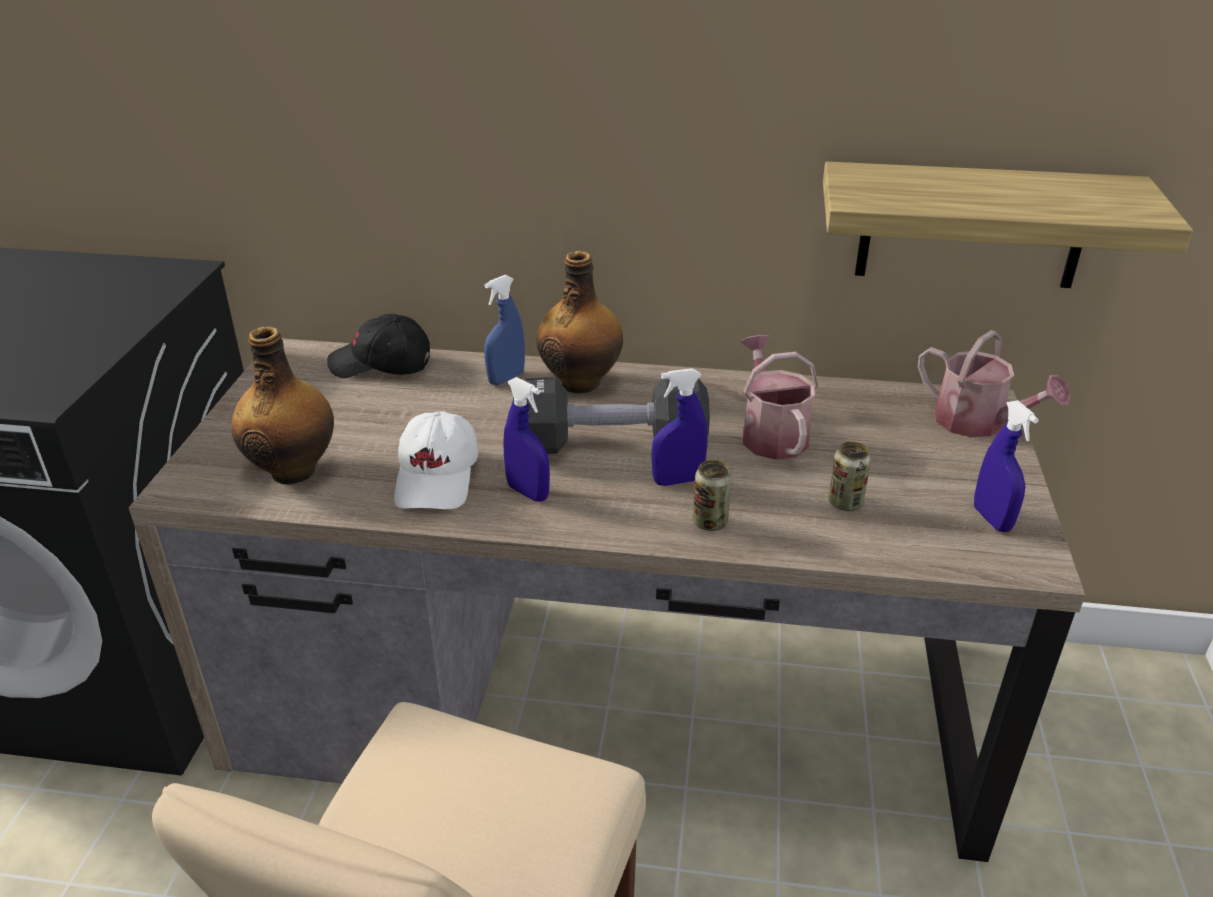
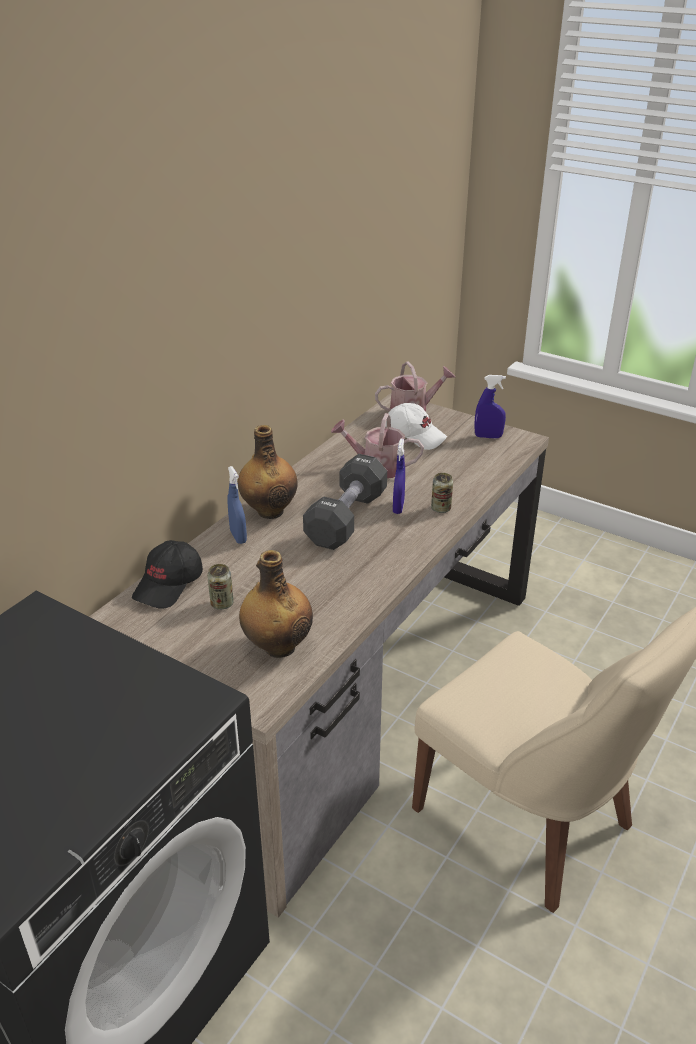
camera: 65 degrees left, 0 degrees up
white cap [394,411,478,510] -> white cap moved to [385,403,447,450]
blue spray bottle [504,377,550,502] -> none
shelf [823,162,1193,288] -> none
can [829,442,871,511] -> can moved to [207,564,234,610]

